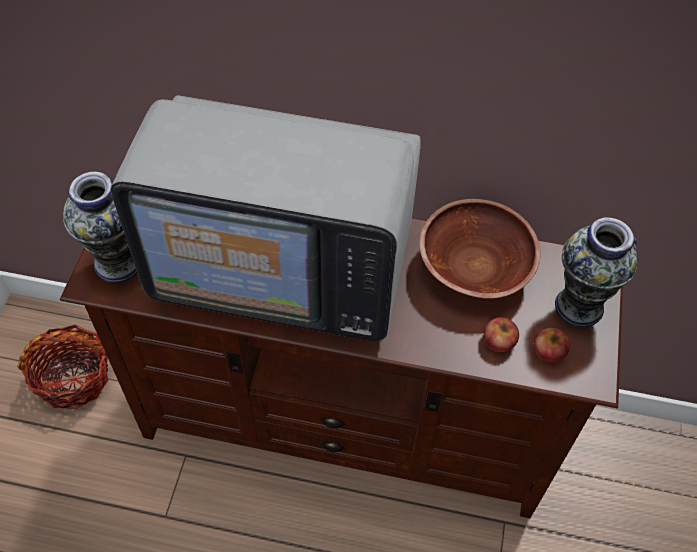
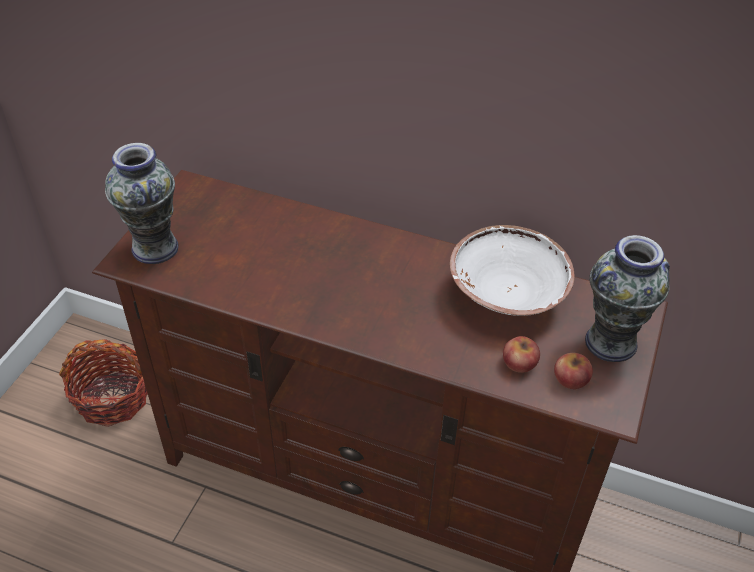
camera: 10 degrees right, 10 degrees down
television [111,95,421,341] -> none
brown bowl [420,199,540,299] -> white bowl [450,225,575,316]

